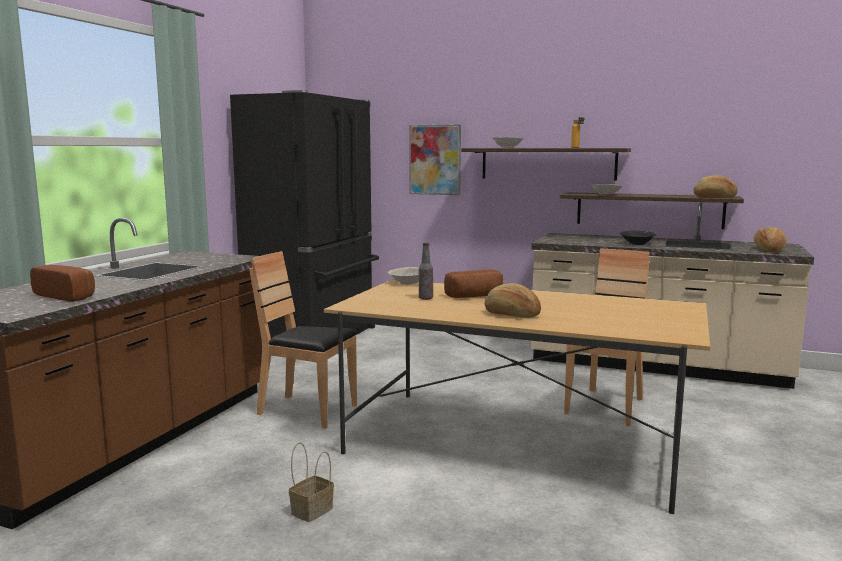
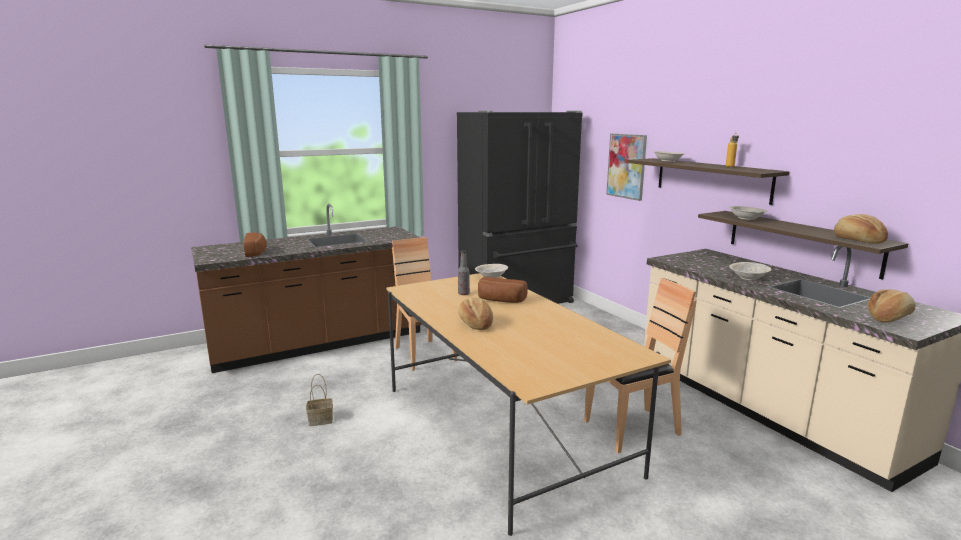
camera: 40 degrees right, 5 degrees up
black bowl [619,231,657,245] -> beige bowl [729,262,772,280]

